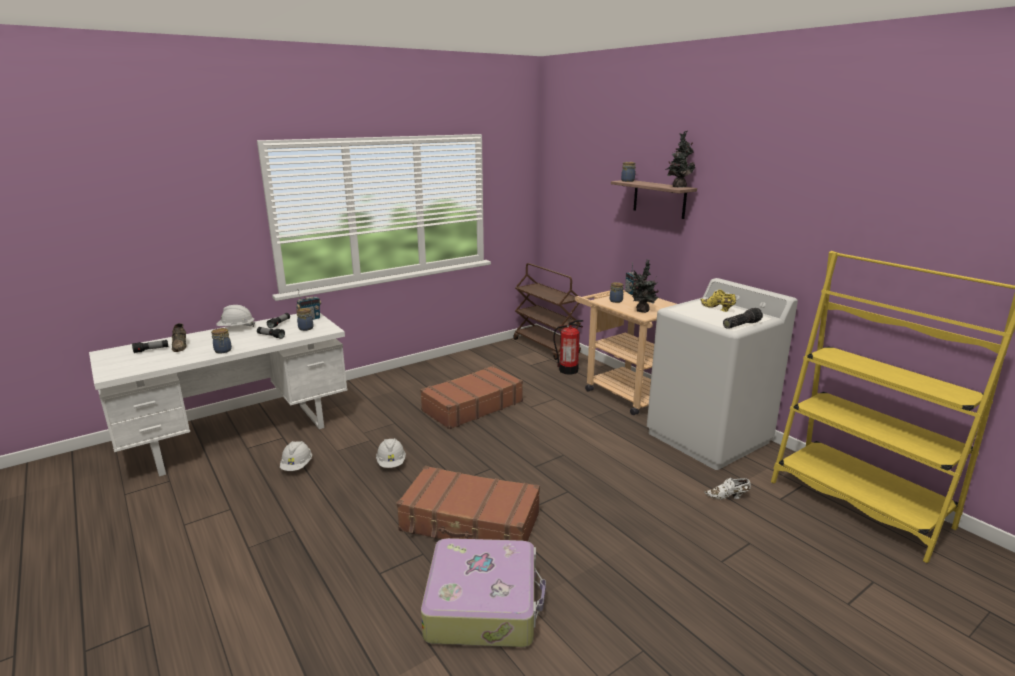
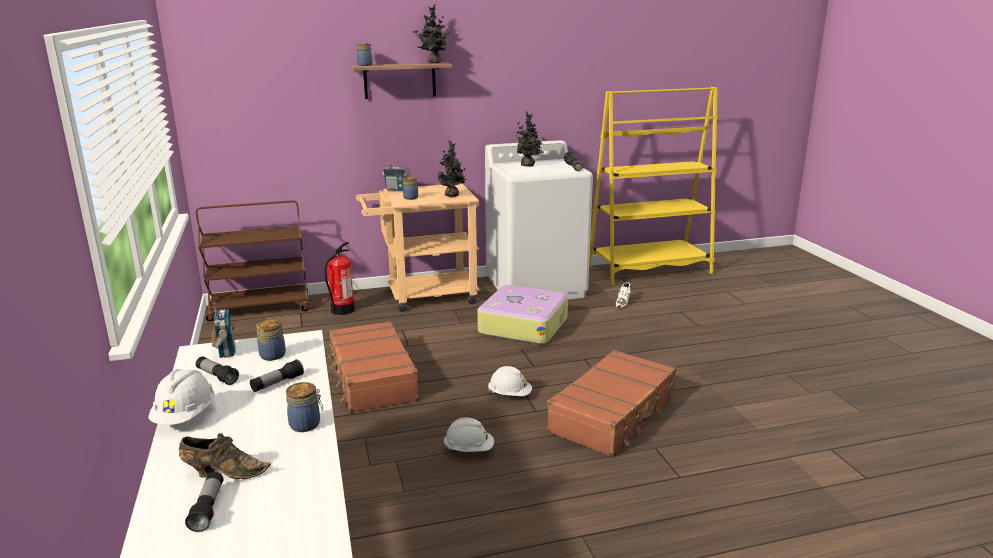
camera: 70 degrees left, 0 degrees up
white hard hat [280,441,312,471] -> white hard hat moved to [488,366,532,396]
suitcase [421,538,546,647] -> suitcase moved to [477,285,568,345]
yellow shoe [700,290,736,312] -> potted plant [512,112,546,167]

